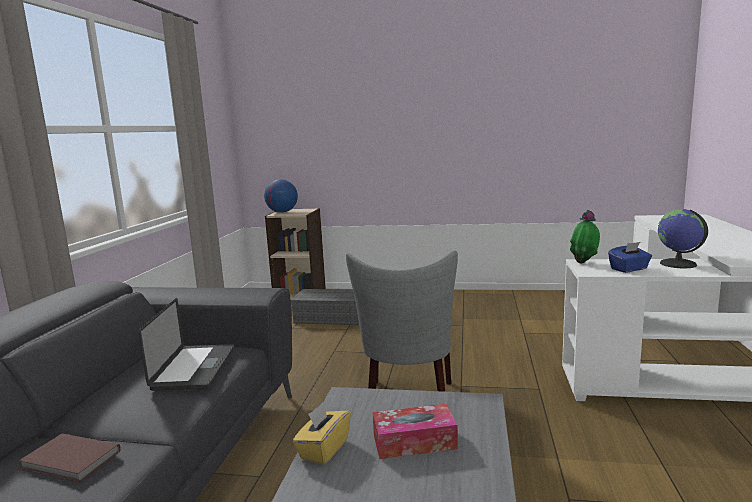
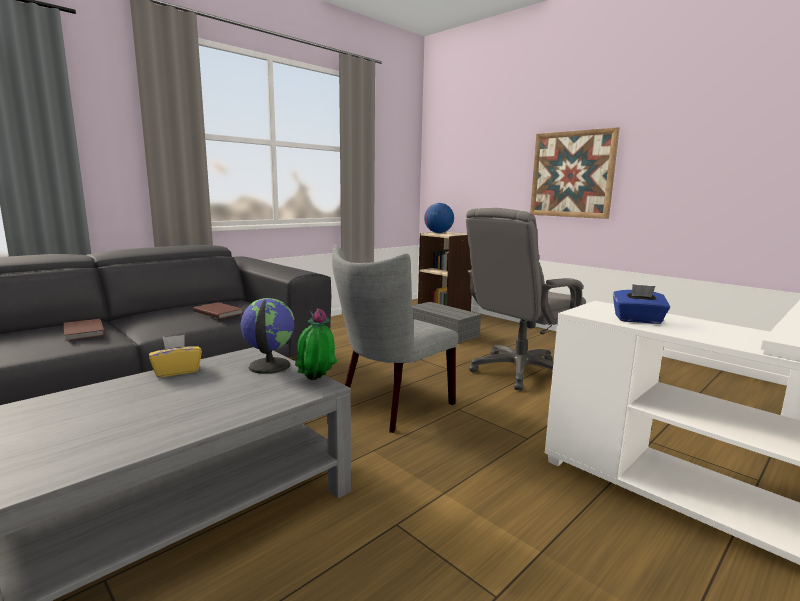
camera: 35 degrees right, 0 degrees up
laptop [138,298,234,391] -> brown book [193,302,243,319]
tissue box [373,404,458,459] -> none
potted plant [570,210,600,263] -> potted plant moved to [295,308,338,380]
globe [658,209,708,268] -> globe moved to [240,298,294,374]
none -> grey office chair [466,208,586,391]
none -> picture [530,127,620,219]

